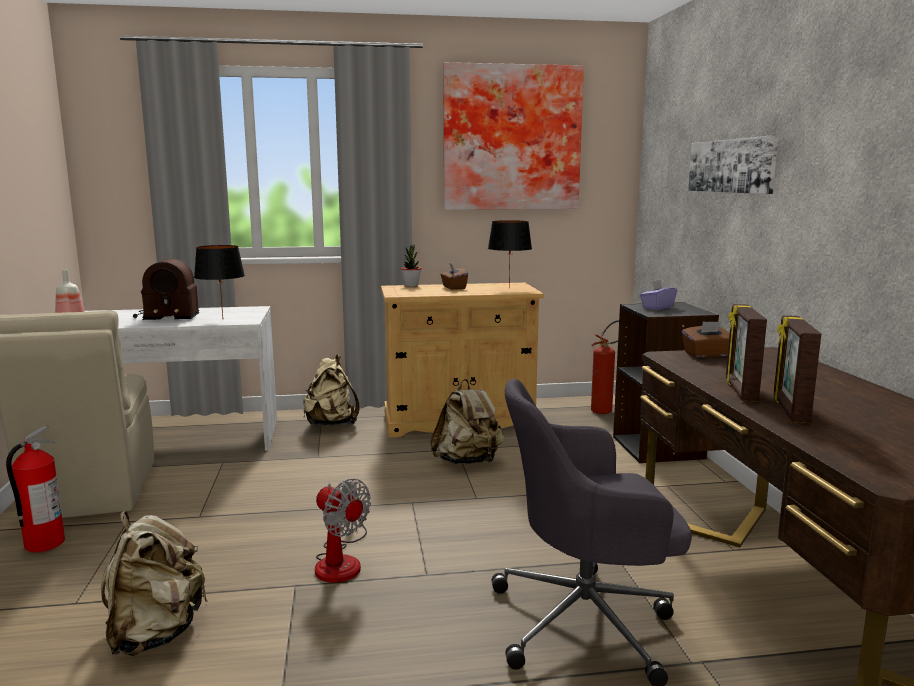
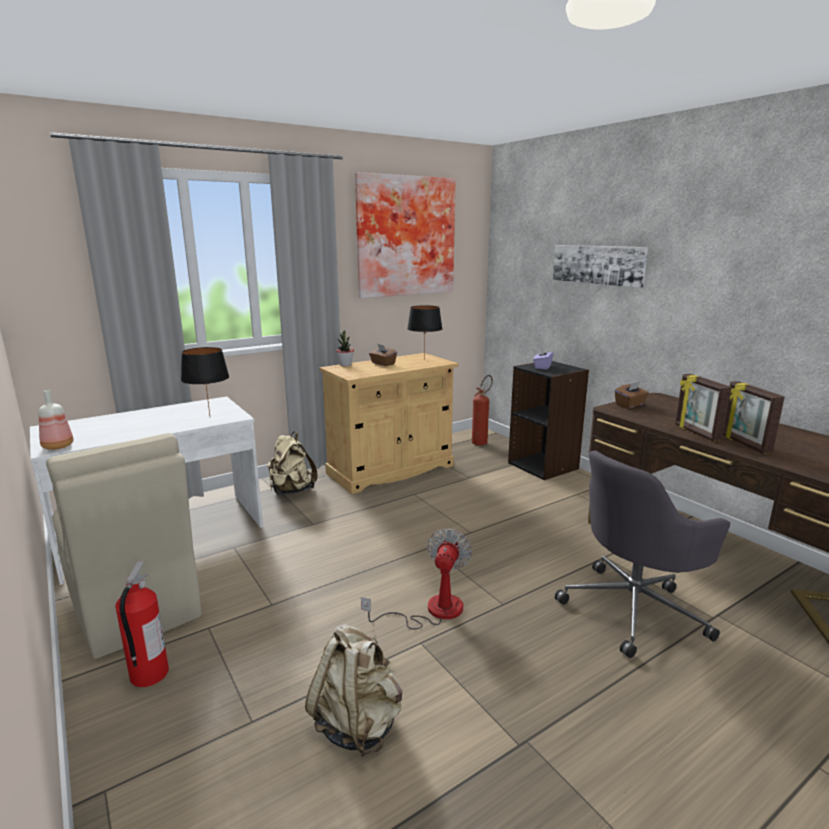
camera: 25 degrees left, 5 degrees up
radio [133,259,199,320] -> none
fan [315,479,371,583] -> fan turned 90 degrees counterclockwise [361,529,472,630]
beige backpack [430,379,504,464] -> none

